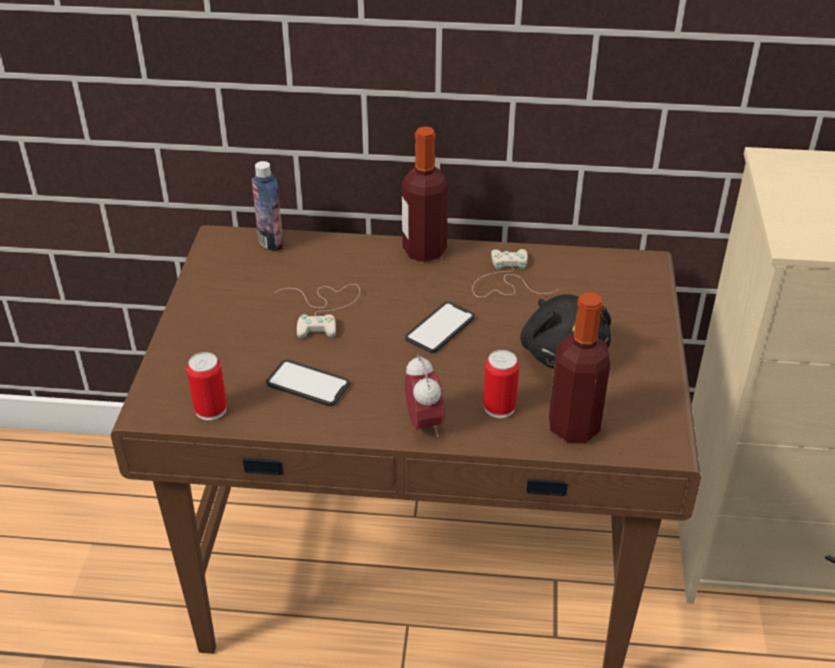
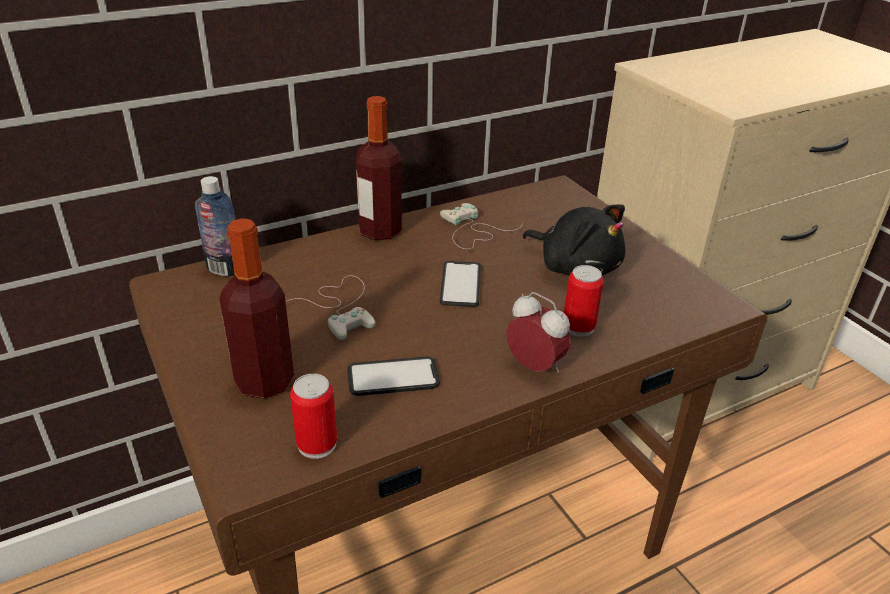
camera: 35 degrees left, 5 degrees down
bottle [549,292,610,443] -> bottle moved to [219,218,294,399]

